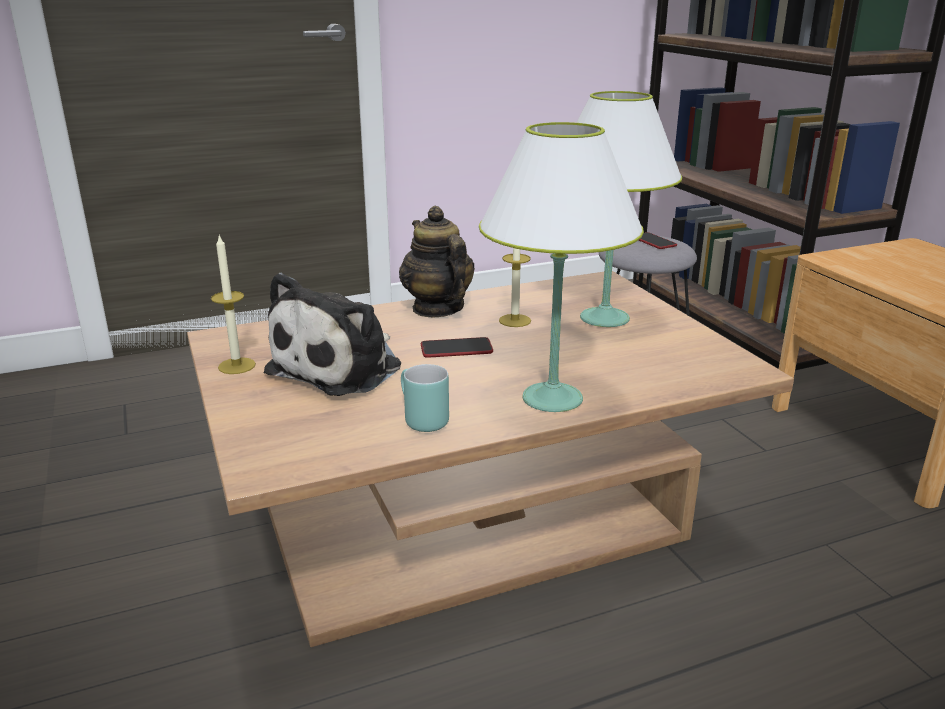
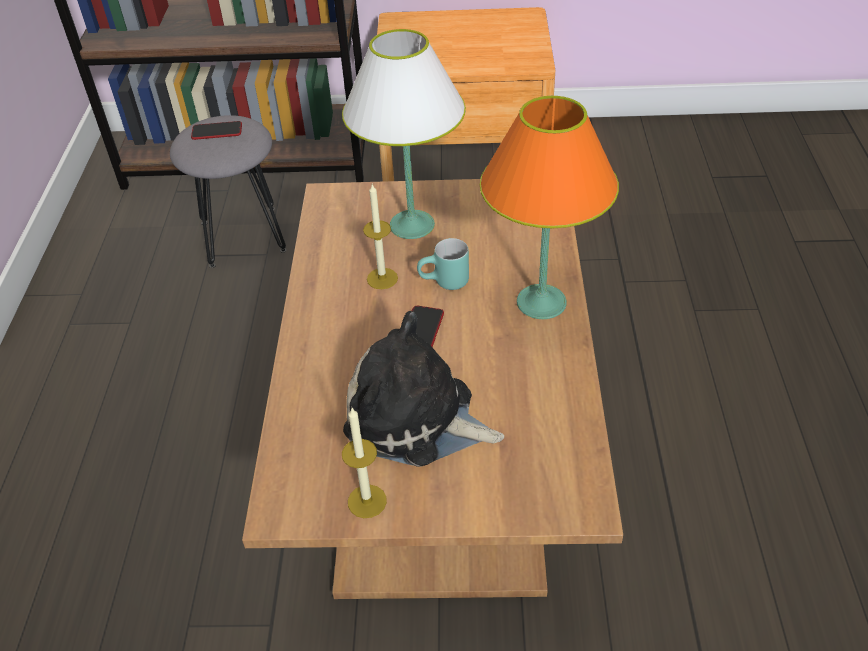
camera: 65 degrees left, 20 degrees up
plush toy [264,273,401,396] -> plush toy turned 150 degrees clockwise [343,311,504,467]
teapot [399,206,475,317] -> none
turquoise mug [401,364,449,432] -> turquoise mug moved to [417,238,469,290]
white table lamp [479,122,644,412] -> orange table lamp [480,96,619,319]

